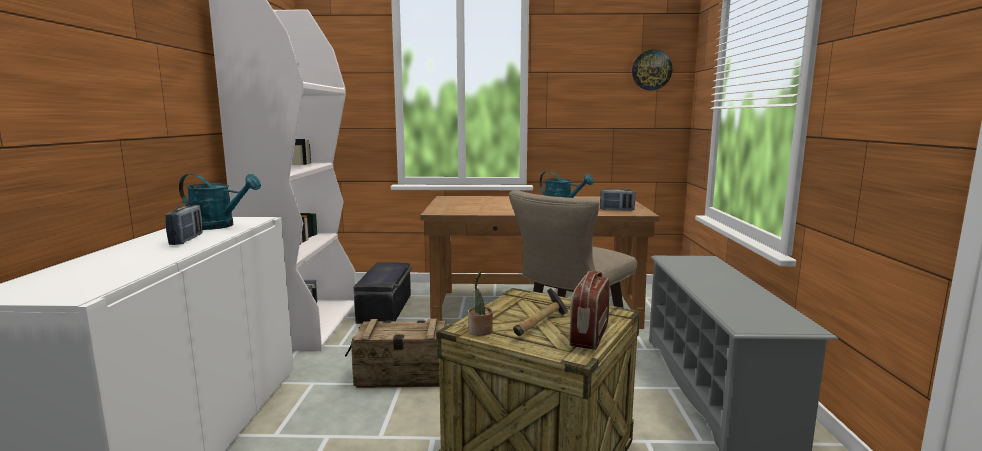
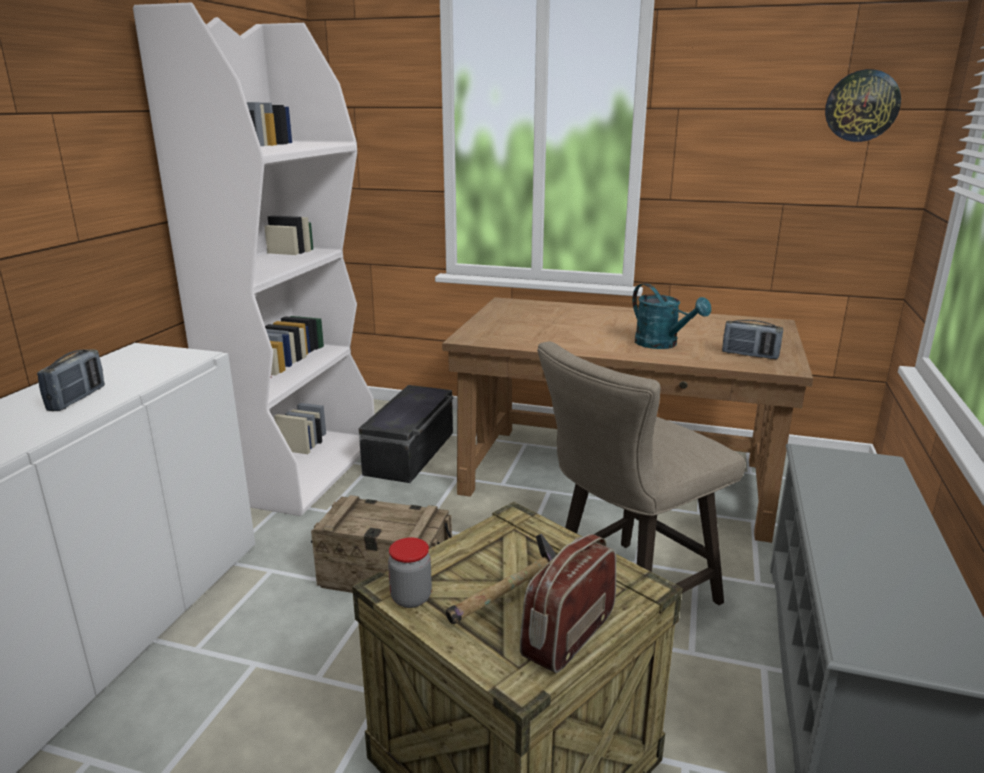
camera: 15 degrees right, 10 degrees up
turquoise watering can [179,174,261,230] -> none
potted plant [468,270,493,336] -> jar [388,537,432,608]

